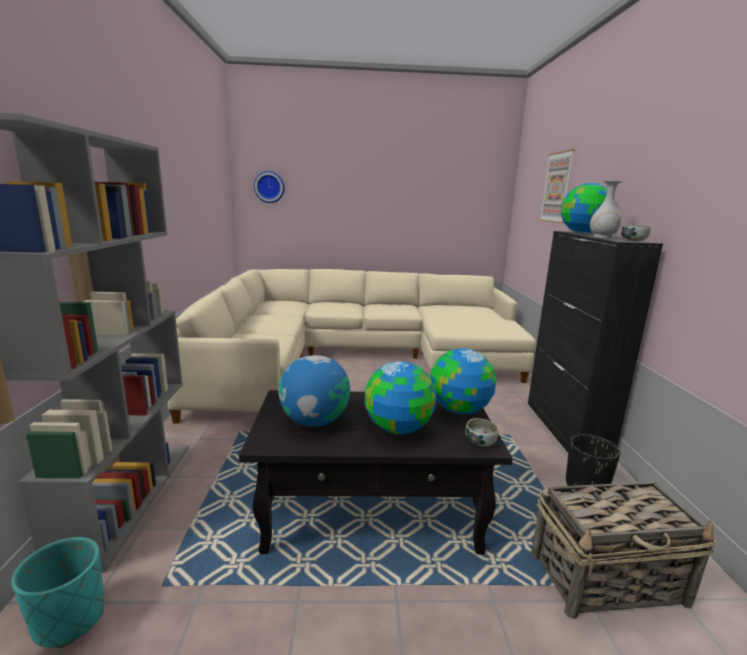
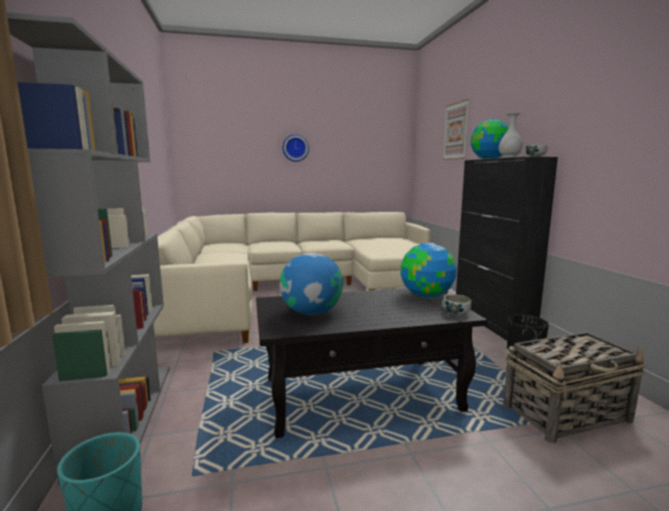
camera: 10 degrees left, 5 degrees down
wall clock [254,171,285,203] -> wall clock moved to [283,134,309,162]
globe [365,361,436,434] -> none

